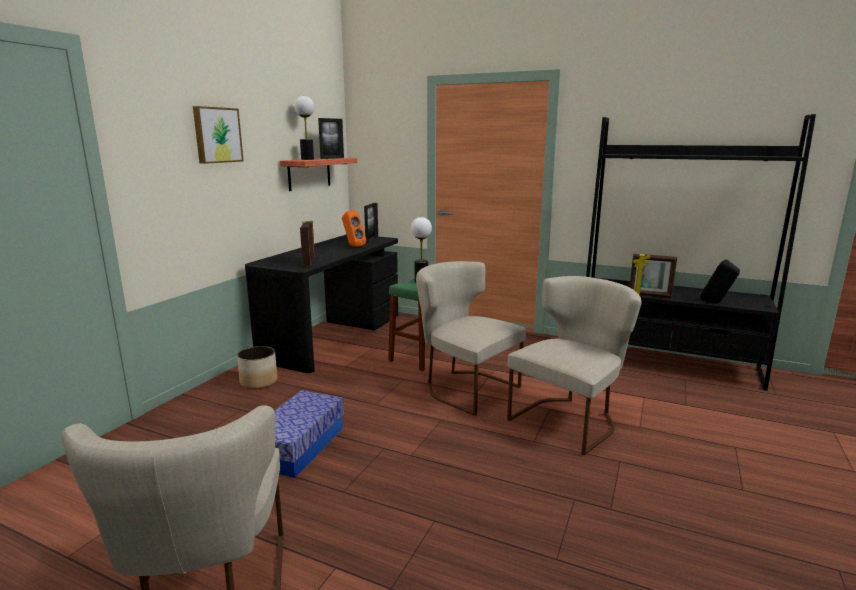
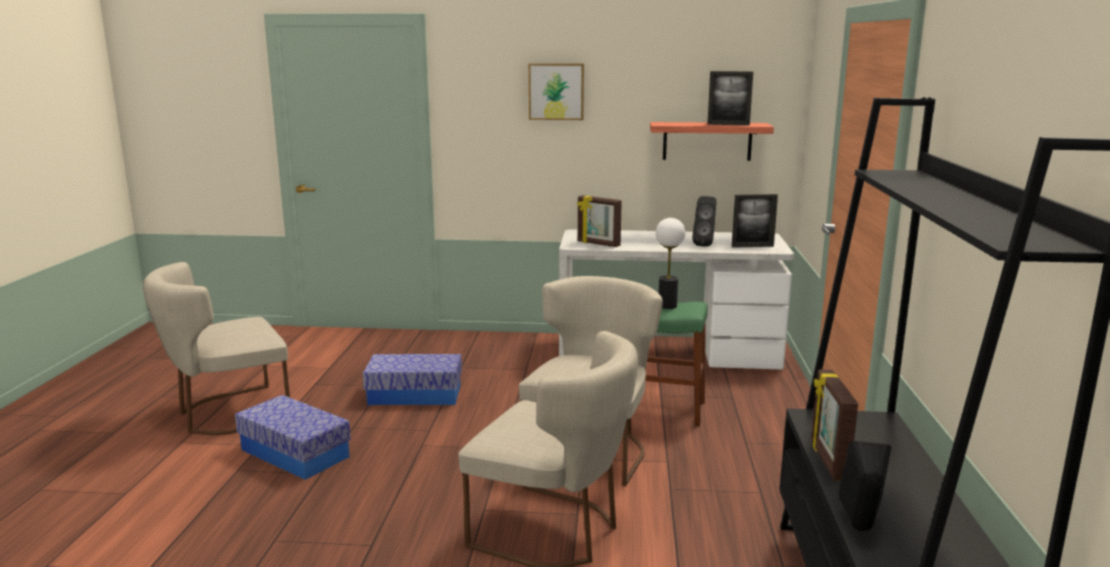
camera: 70 degrees right, 0 degrees up
planter [237,346,278,389] -> none
black desk [245,235,398,373] -> white desk [559,230,794,369]
table lamp [294,96,314,160] -> none
picture frame [300,221,315,267] -> picture frame turned 120 degrees counterclockwise [577,195,622,247]
orange speaker [342,210,366,247] -> black speaker [692,196,716,247]
none -> storage box [235,395,351,480]

